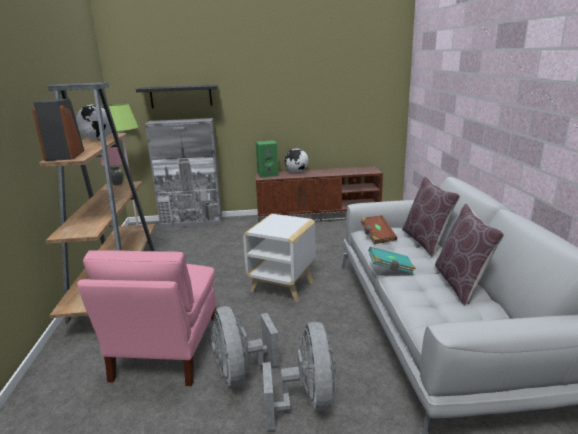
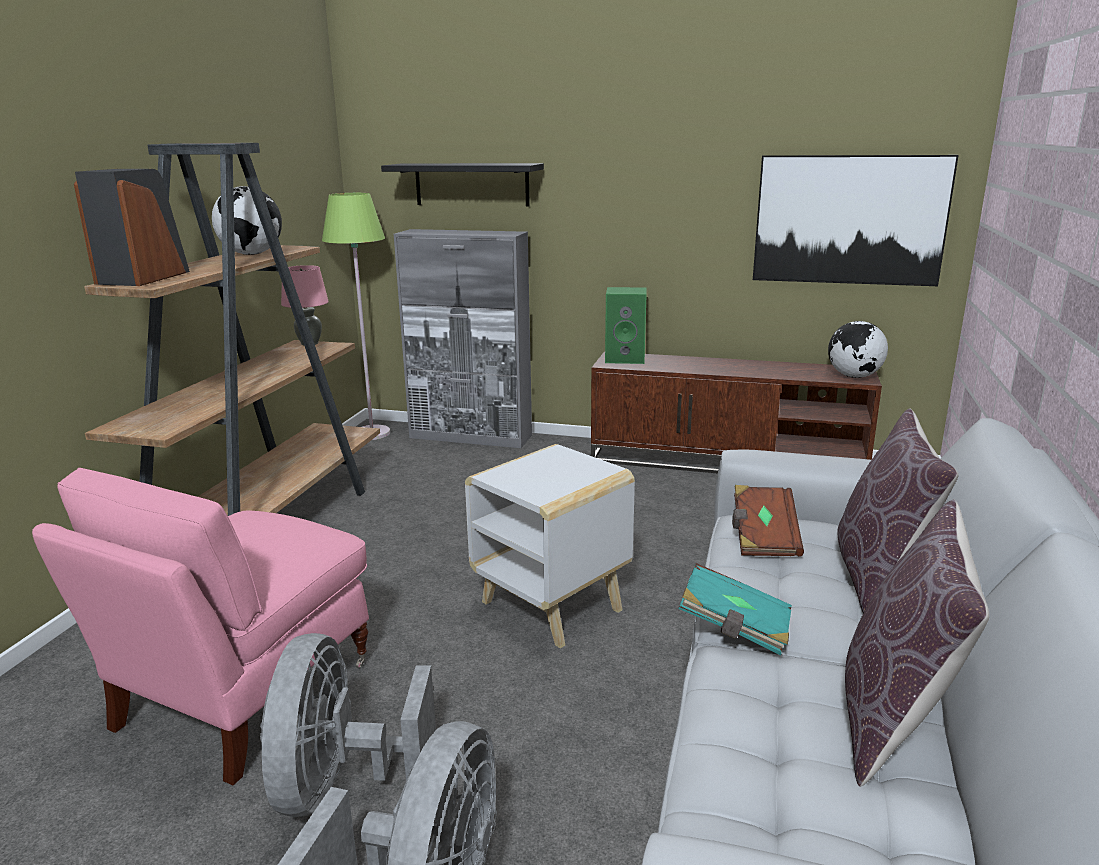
camera: 20 degrees right, 0 degrees up
globe [285,148,309,173] -> globe moved to [828,321,888,378]
none -> picture [753,155,959,286]

